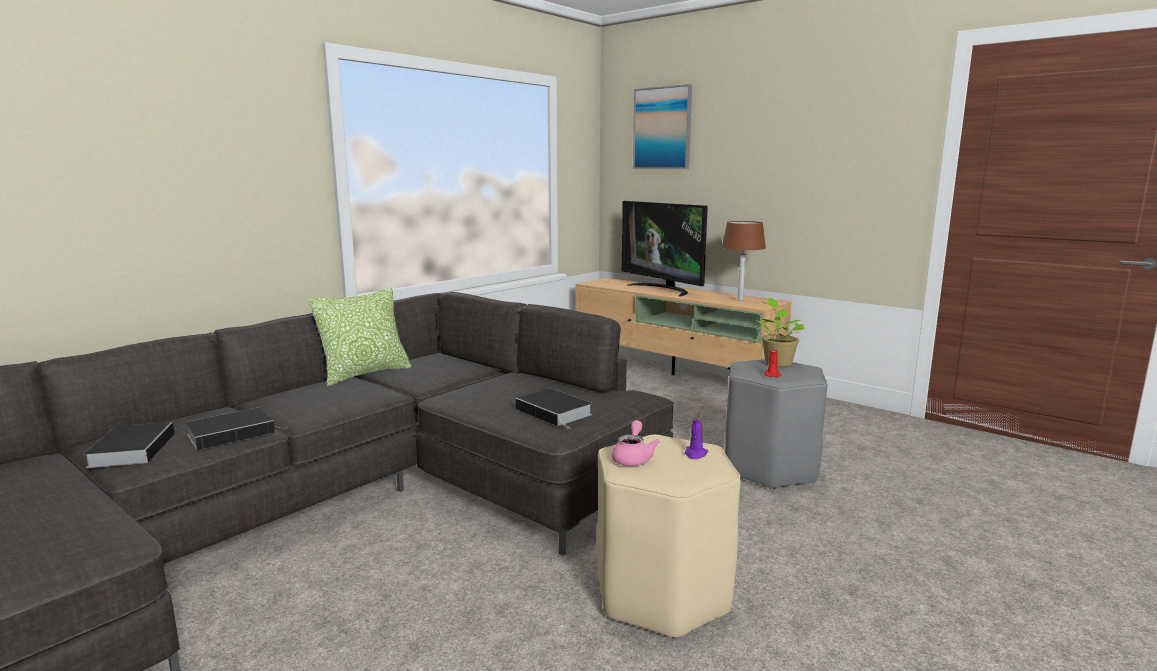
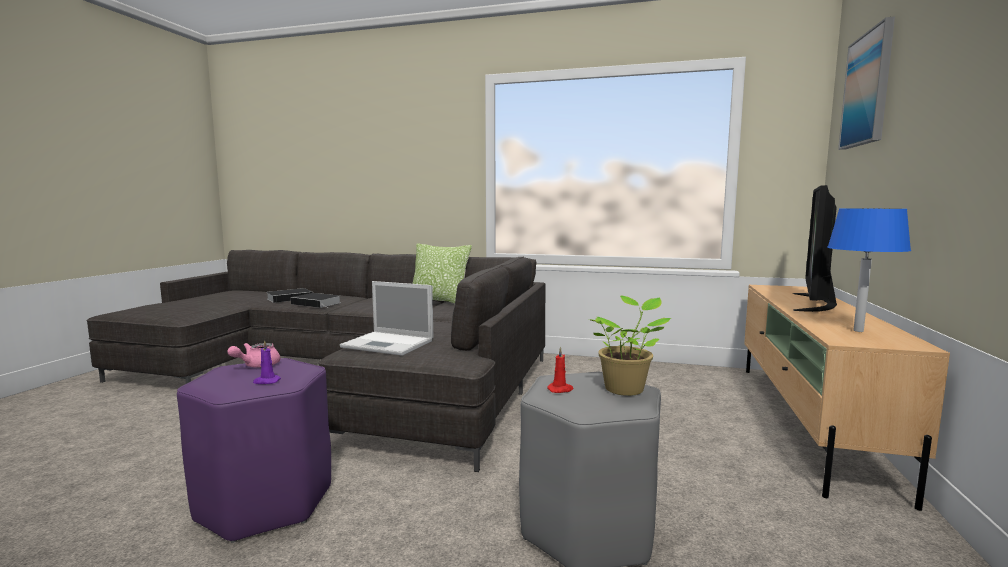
camera: 65 degrees right, 5 degrees down
book [516,388,592,429] -> laptop [340,281,433,356]
beige stool [597,434,741,640] -> purple stool [177,358,331,543]
pink teapot [612,420,660,466] -> pink teapot turned 135 degrees clockwise [228,343,280,368]
brown table lamp [722,221,766,301] -> blue table lamp [827,209,911,332]

